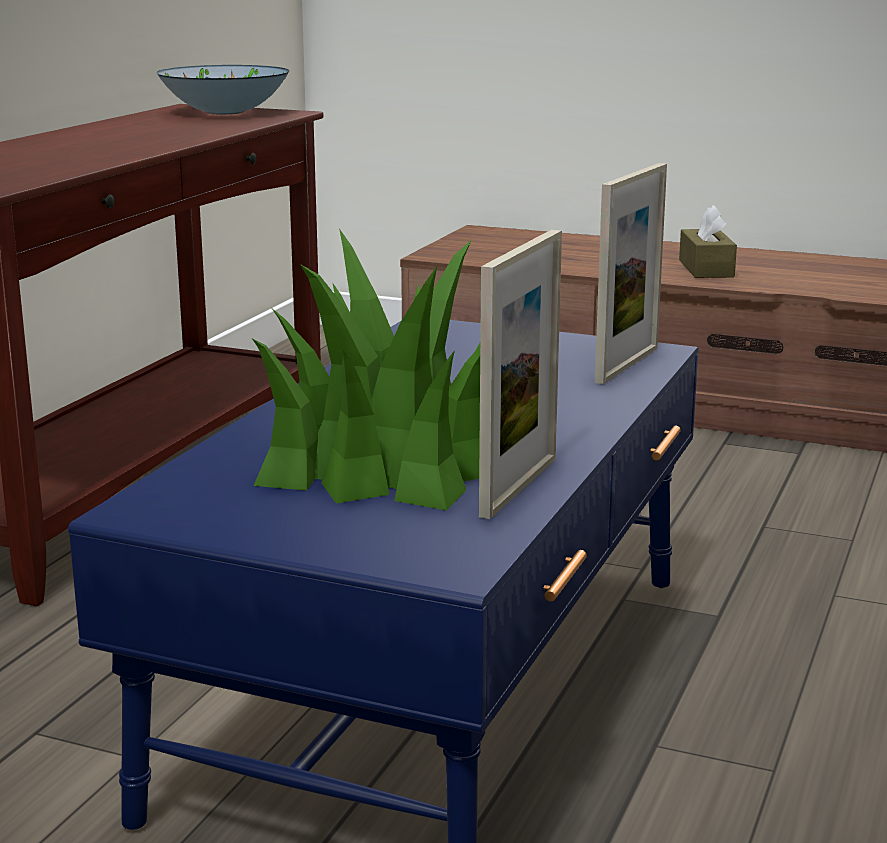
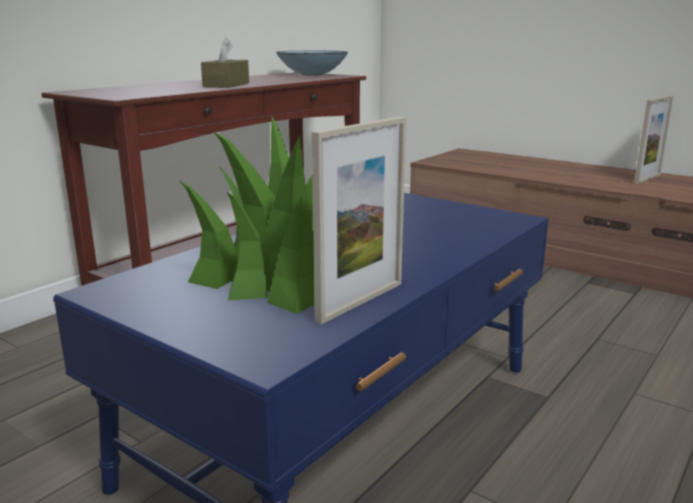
camera: 15 degrees right, 0 degrees up
picture frame [595,163,667,384] -> picture frame moved to [634,96,673,184]
brown tissue box [679,205,737,278] -> brown tissue box moved to [201,37,249,88]

